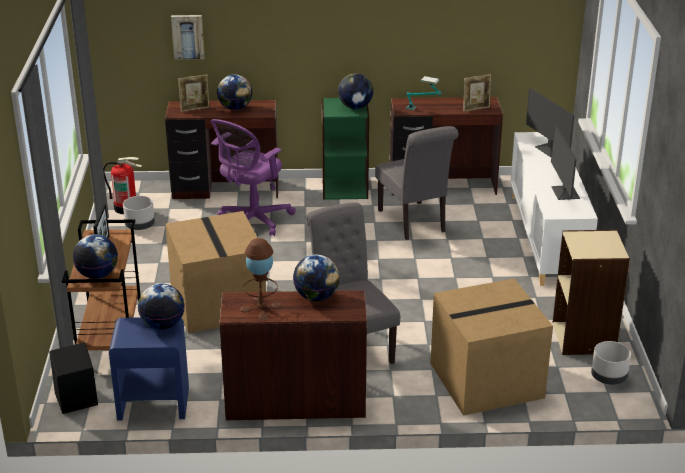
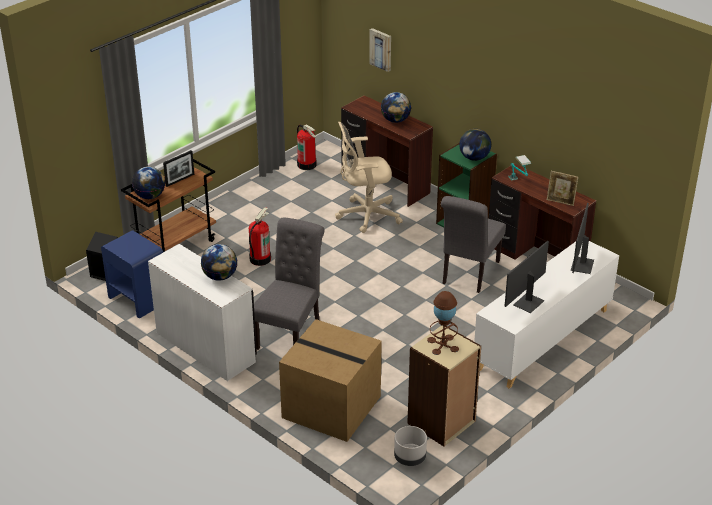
camera: 45 degrees right, 5 degrees up
grey planter [123,196,155,230] -> none
globe [138,284,185,330] -> none
cardboard box [165,211,266,333] -> fire extinguisher [249,207,271,266]
picture frame [178,75,210,112] -> none
purple office chair [210,119,296,236] -> beige office chair [335,122,403,233]
brown desk [219,290,367,420] -> white desk [148,244,257,381]
brown table lamp [240,238,282,319] -> brown table lamp moved to [427,291,459,355]

